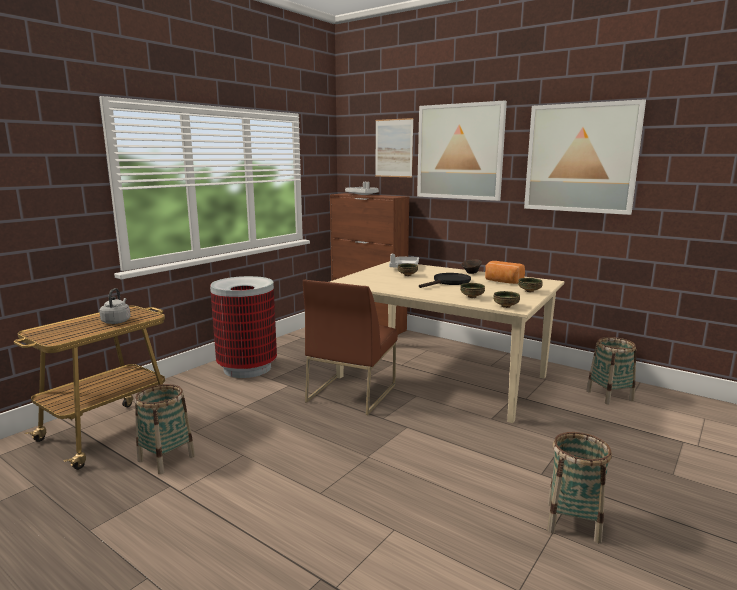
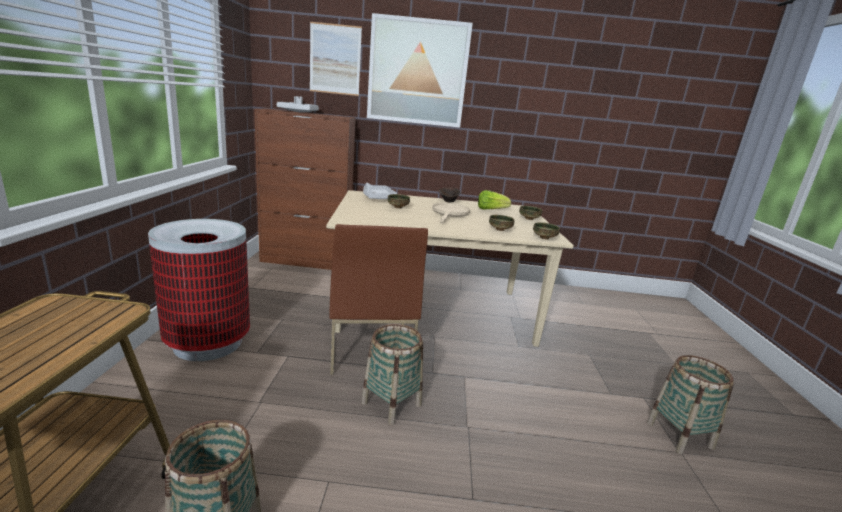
camera: 35 degrees left, 5 degrees up
grey kettle [99,288,131,324] -> none
black frying pan [419,273,471,288] -> beige frying pan [432,203,470,223]
bread [485,261,525,284] -> lettuce [478,190,511,210]
picture [524,99,646,215] -> none
basket [586,337,637,405] -> basket moved to [361,324,423,425]

